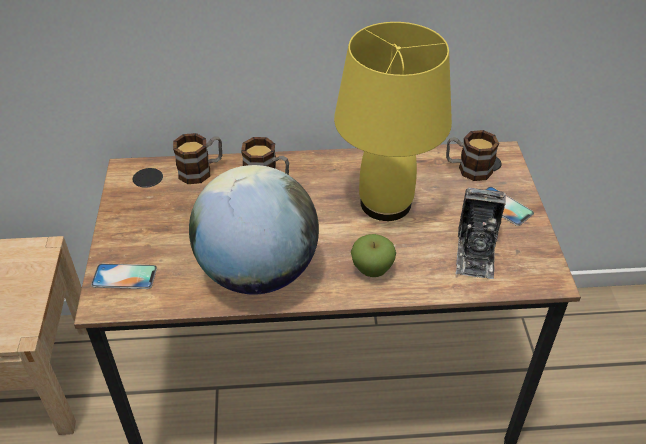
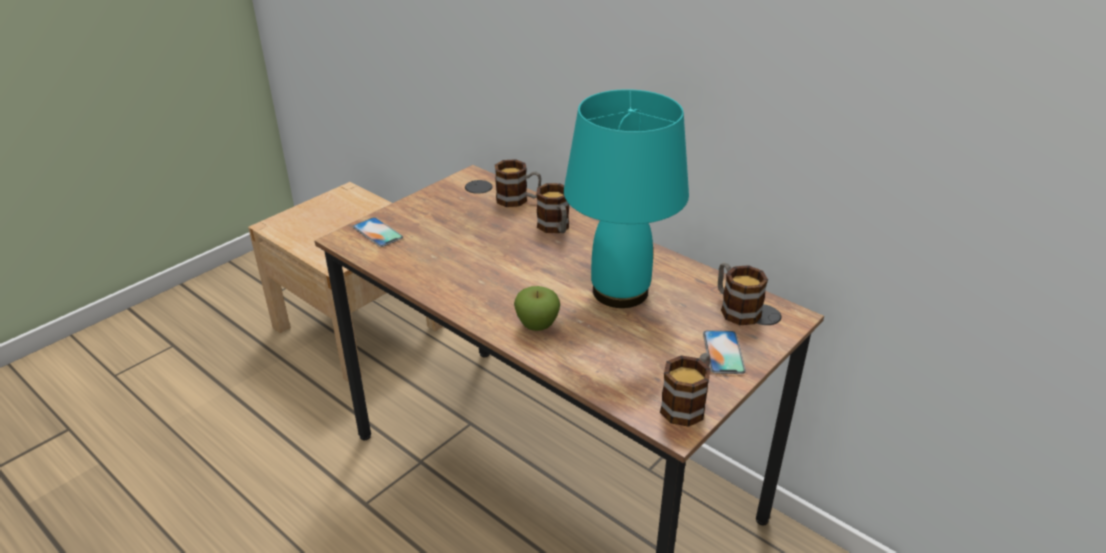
camera: 45 degrees right, 10 degrees down
globe [189,165,319,294] -> none
yellow table lamp [334,22,452,221] -> turquoise table lamp [564,89,689,308]
camera [455,188,506,279] -> none
none -> mug [660,353,711,427]

